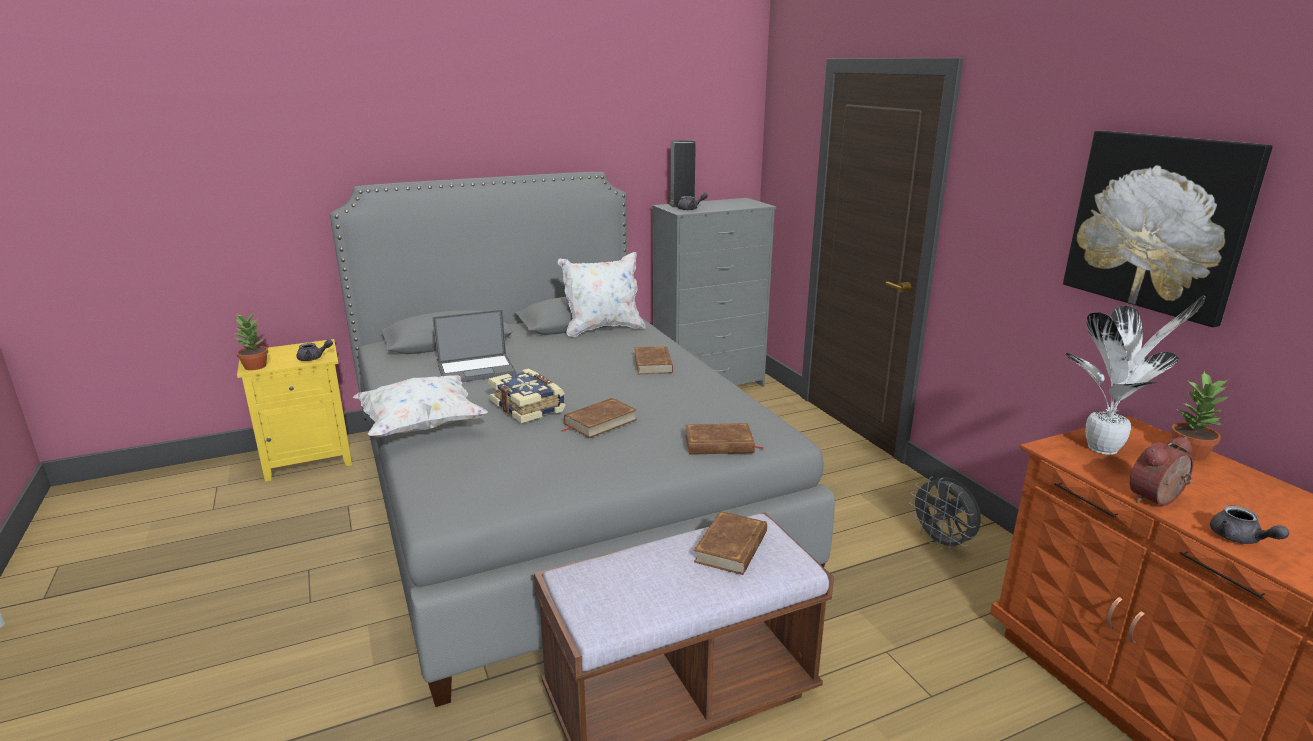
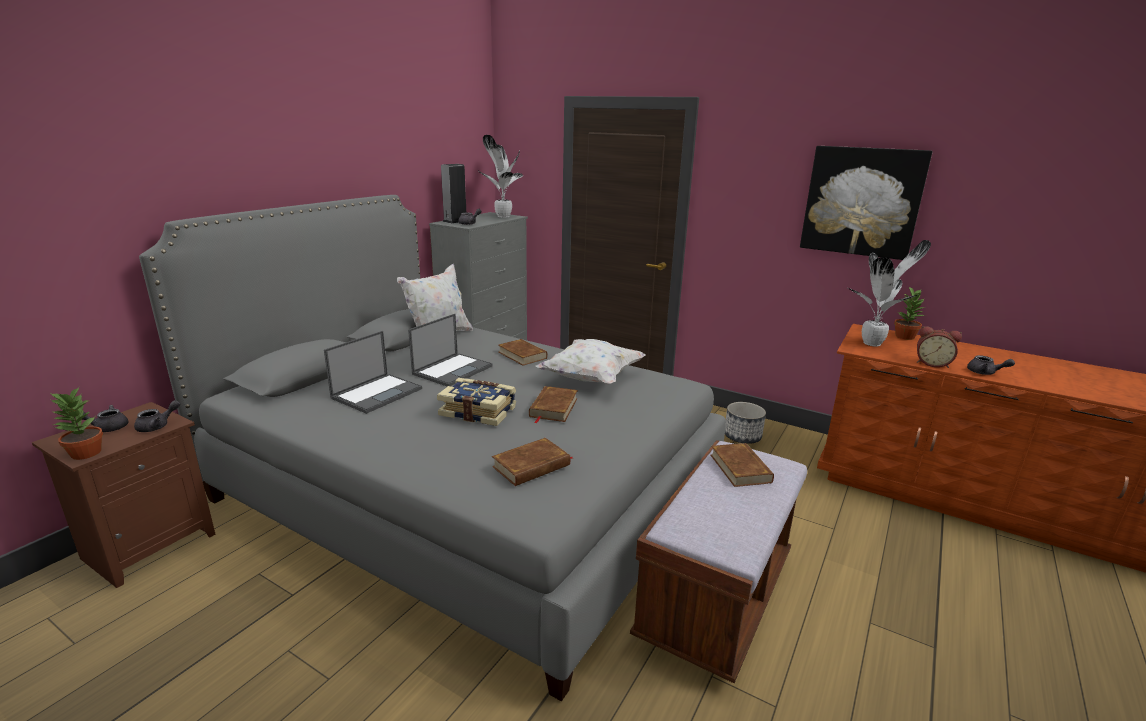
camera: 35 degrees left, 0 degrees up
yellow nightstand [237,339,352,482] -> brown nightstand [32,402,215,588]
white pillow [353,375,488,437] -> white pillow moved to [536,339,646,385]
brown book [685,423,764,455] -> brown book moved to [492,438,572,486]
grey fan [909,476,981,552] -> planter [725,402,766,444]
alarm clock [1130,437,1194,506] -> alarm clock turned 90 degrees counterclockwise [917,326,962,368]
none -> grey teapot [82,405,128,432]
none -> laptop [408,314,493,387]
none -> potted plant [477,135,523,218]

